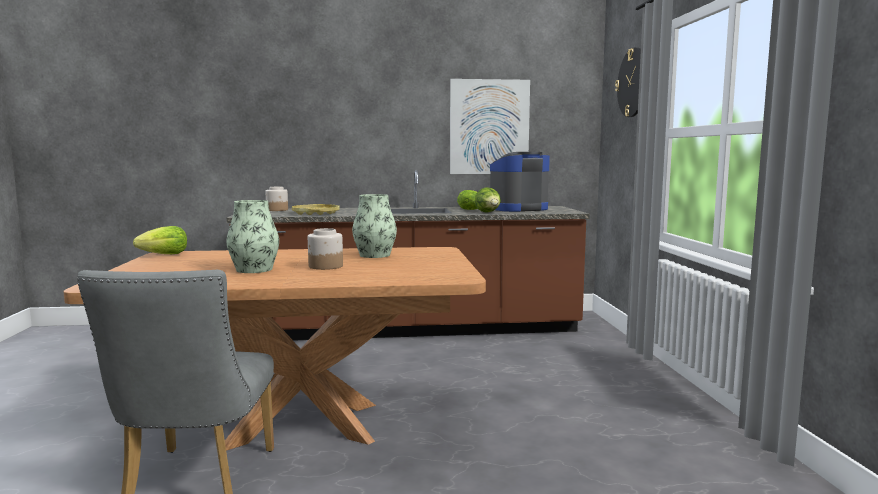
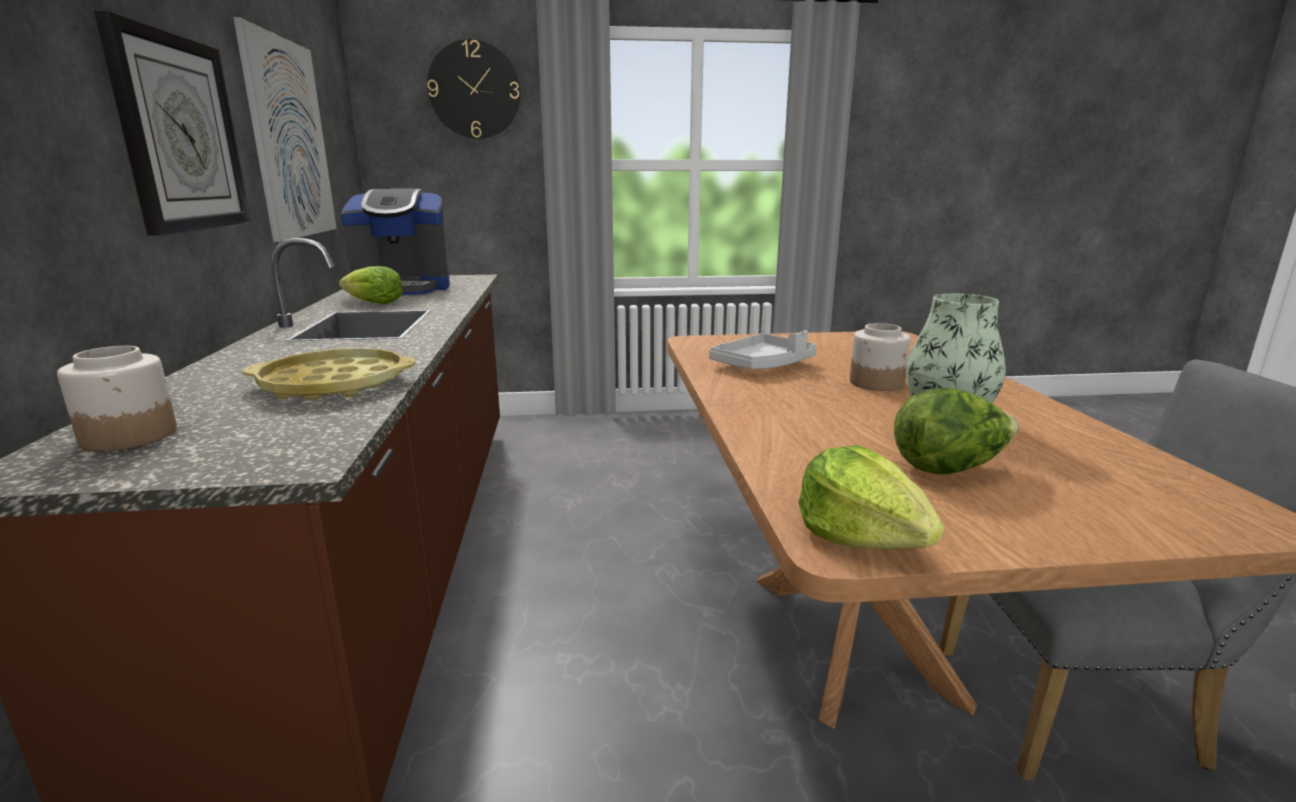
camera: 90 degrees left, 10 degrees up
vase [352,194,397,258] -> grey tray [709,330,817,370]
lettuce [475,187,501,213] -> lettuce moved to [894,388,1019,475]
coffee machine [490,152,550,212] -> coffee machine turned 75 degrees counterclockwise [341,189,450,295]
none -> wall clock [94,11,251,235]

